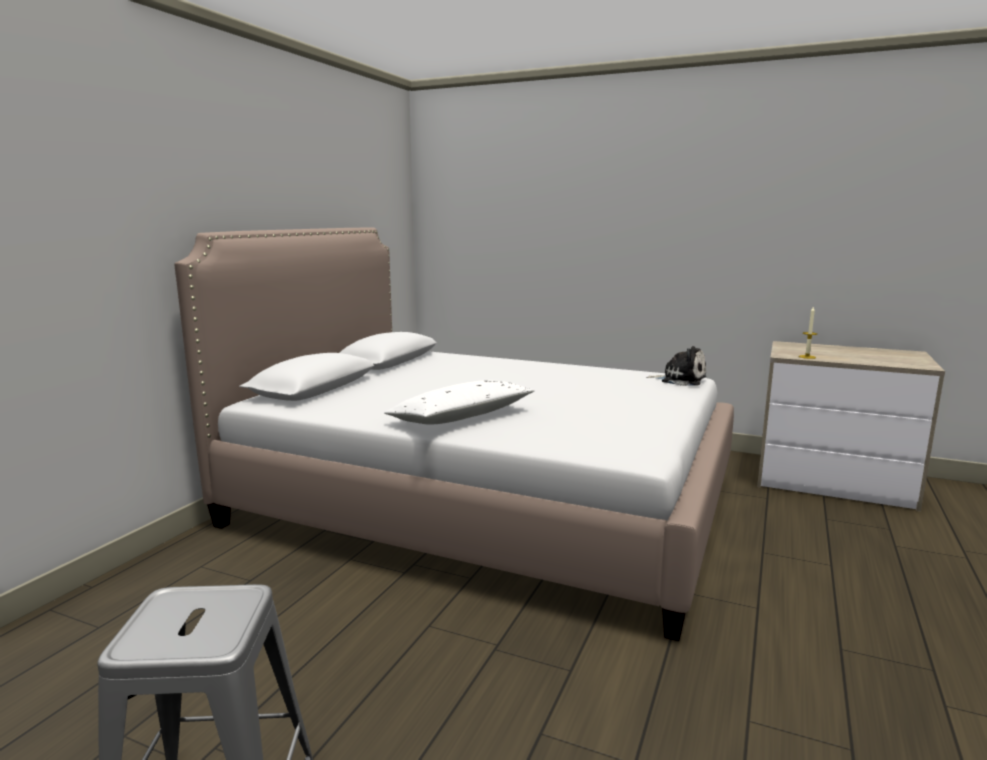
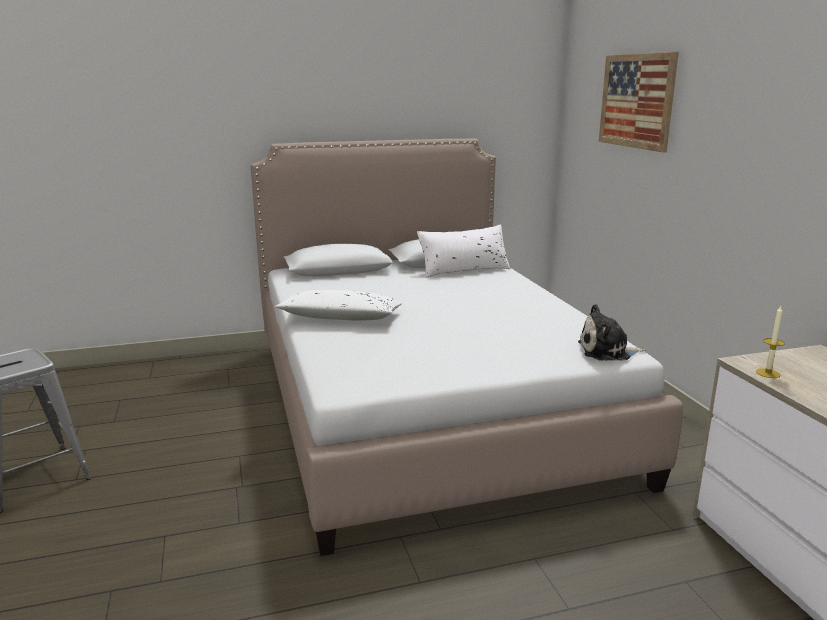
camera: 50 degrees right, 5 degrees up
plush toy [647,346,706,386] -> plush toy turned 105 degrees clockwise [578,304,645,361]
none -> white pillow [417,225,511,278]
none -> picture [599,52,679,153]

